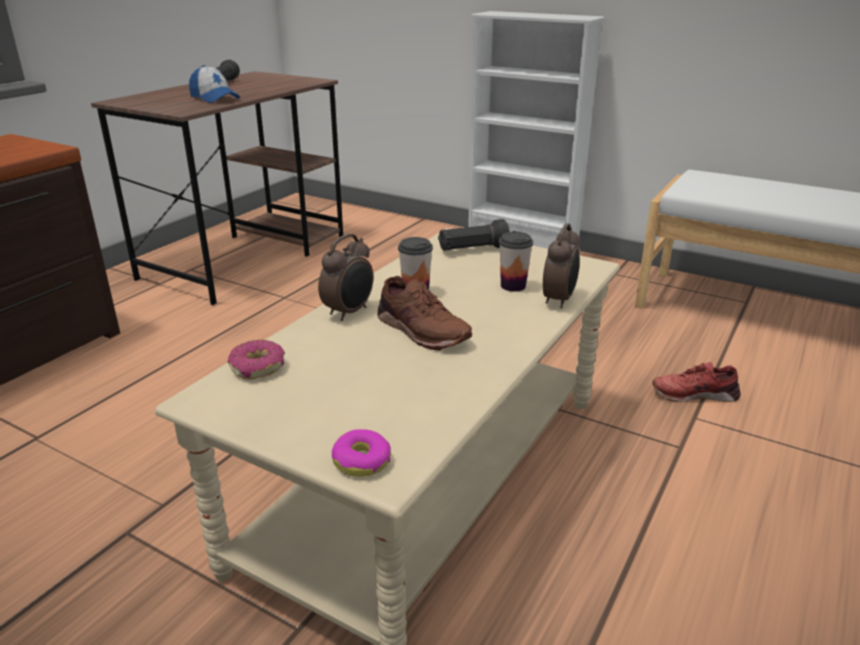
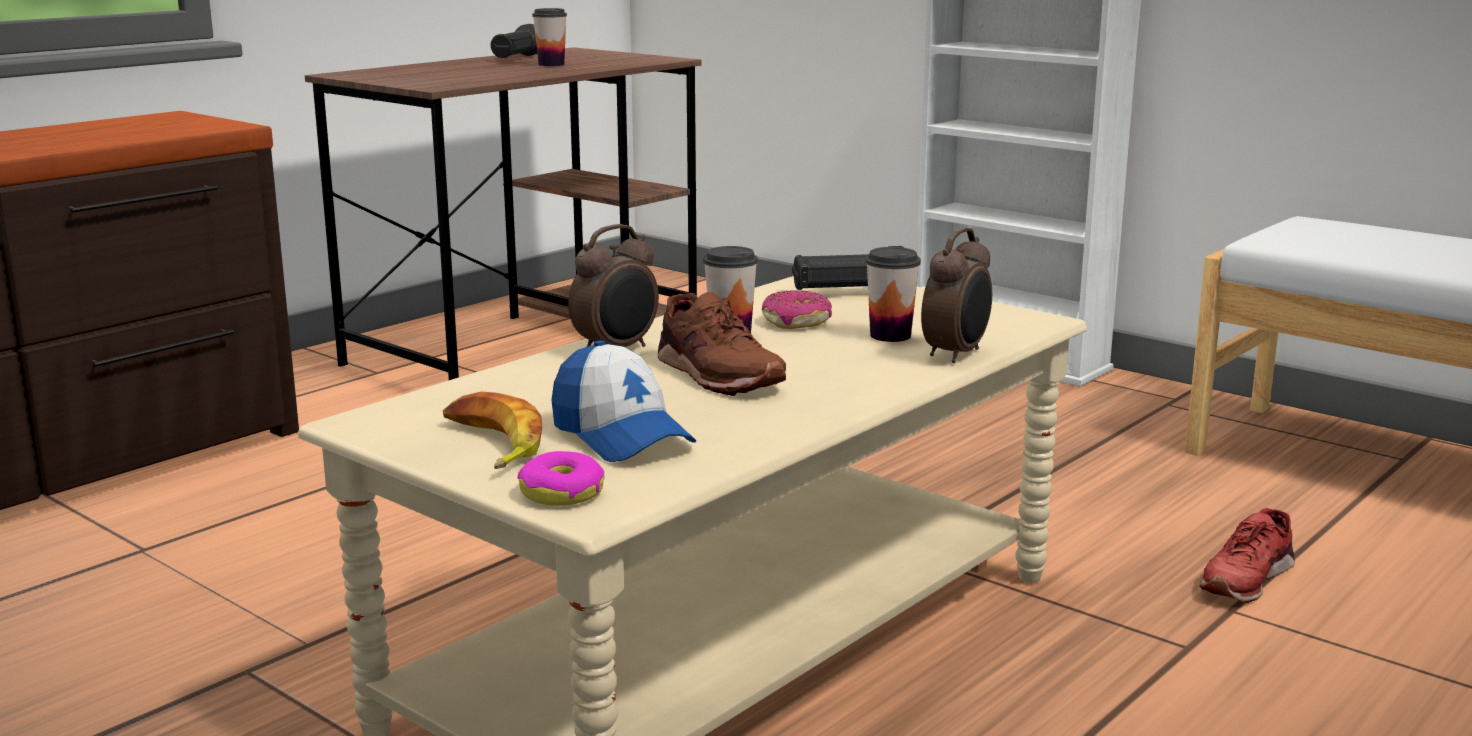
camera: 10 degrees right, 10 degrees down
cap [189,65,240,103] -> cap moved to [551,341,696,462]
donut [228,340,285,380] -> donut moved to [762,290,832,329]
red shoe [652,362,741,402] -> red shoe turned 60 degrees counterclockwise [1200,508,1295,603]
none -> banana [443,392,542,469]
none -> cup [532,8,567,66]

